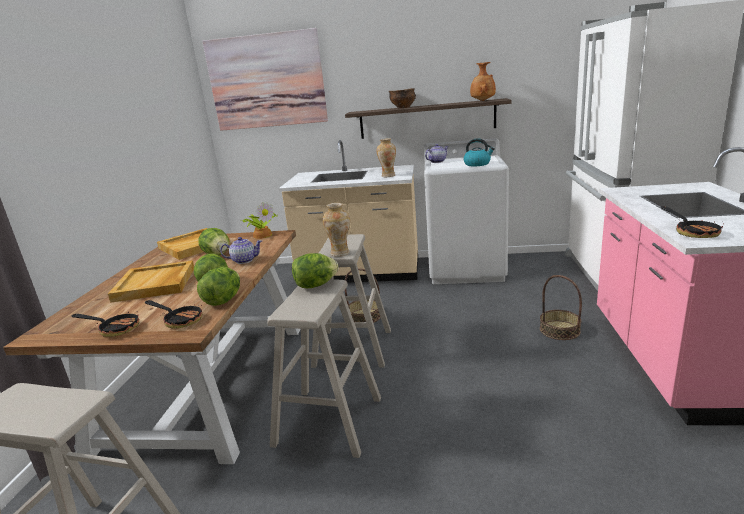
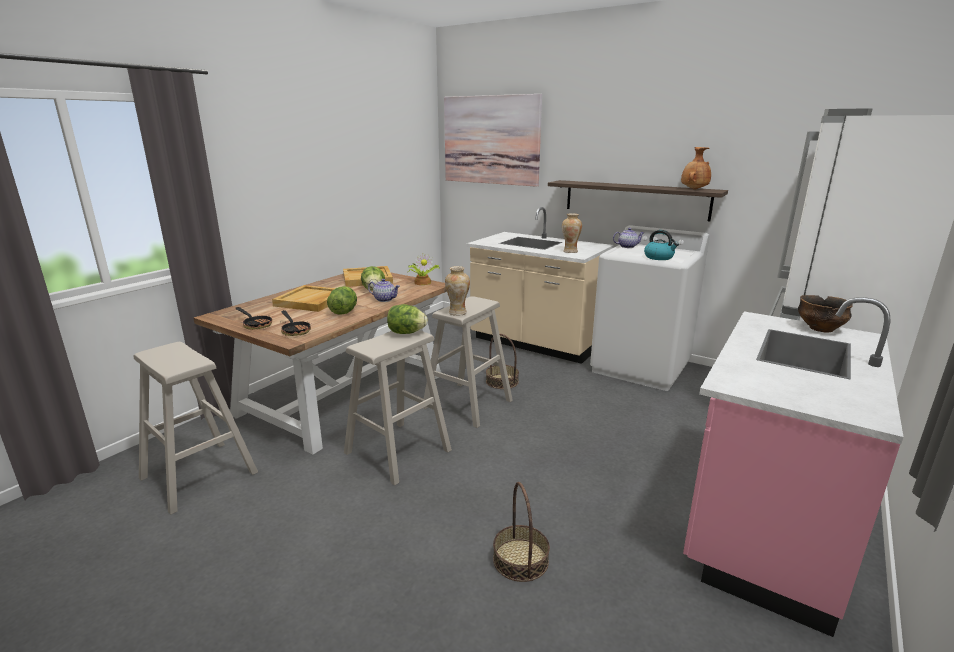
camera: 25 degrees right, 0 degrees up
lettuce [197,267,240,306] -> none
bowl [389,88,416,108] -> bowl moved to [798,295,853,333]
basket [540,275,582,340] -> basket moved to [493,482,550,582]
frying pan [661,206,723,238] -> none

